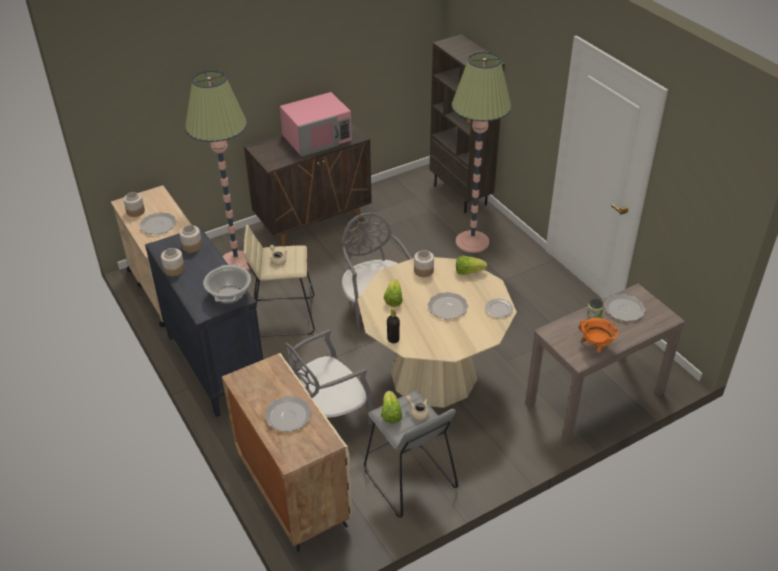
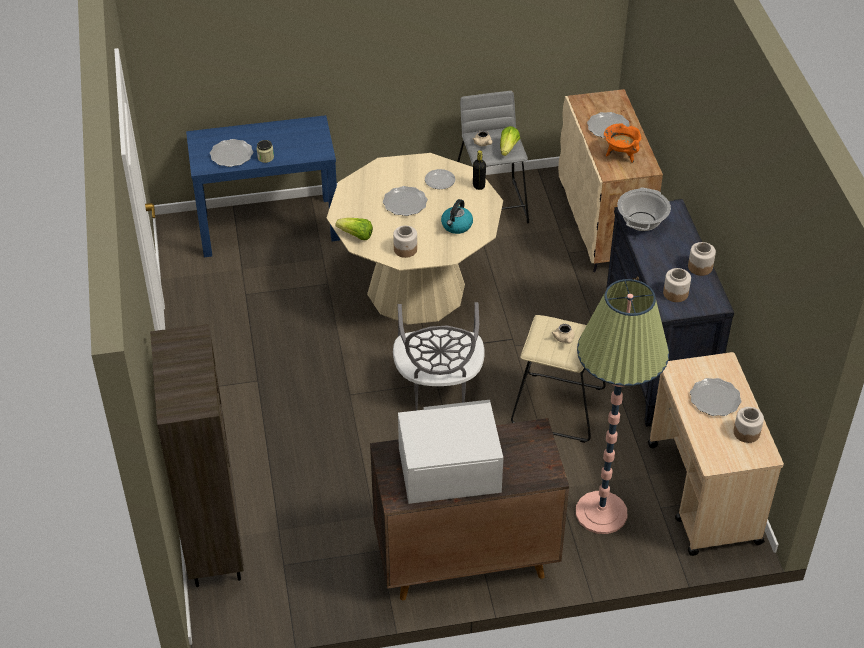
camera: 160 degrees left, 5 degrees up
pink microwave [280,92,352,157] -> white microwave [398,400,503,504]
grey chair [285,329,372,425] -> none
lettuce [384,279,403,307] -> kettle [441,199,473,234]
floor lamp [452,52,512,253] -> none
plate [485,298,513,318] -> plate moved to [425,169,455,189]
brown console table [525,284,685,444] -> blue console table [186,115,340,257]
orange cooking pot [578,318,619,353] -> orange cooking pot moved to [604,123,641,163]

